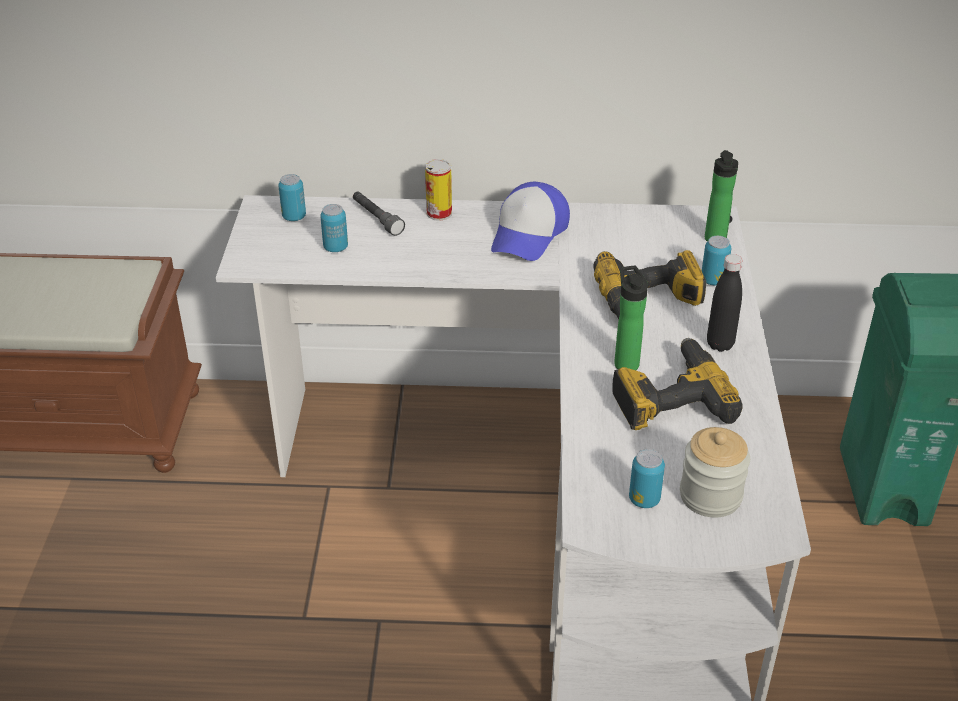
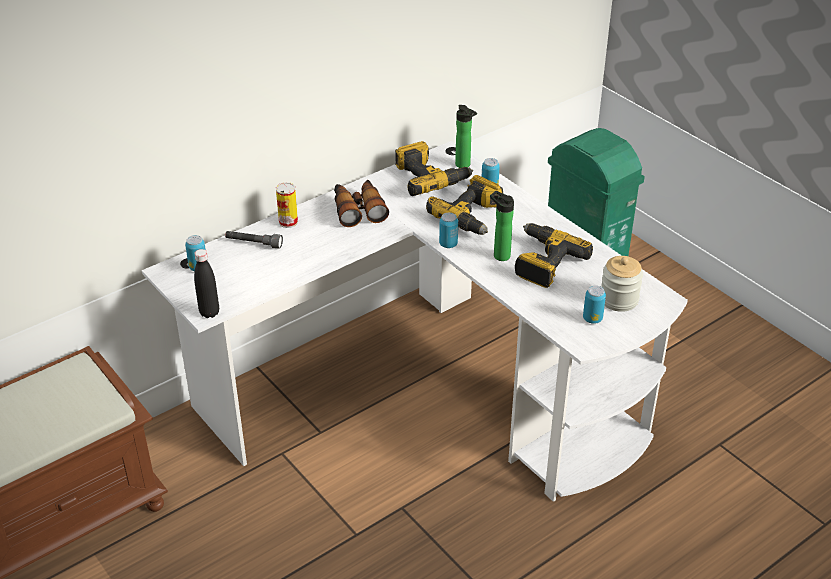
camera: 40 degrees left, 0 degrees up
can [320,204,348,252] -> can moved to [439,213,458,248]
cap [491,182,570,261] -> binoculars [334,180,389,227]
black bottle [707,254,742,352] -> black bottle moved to [194,249,219,318]
none -> power drill [395,141,473,196]

